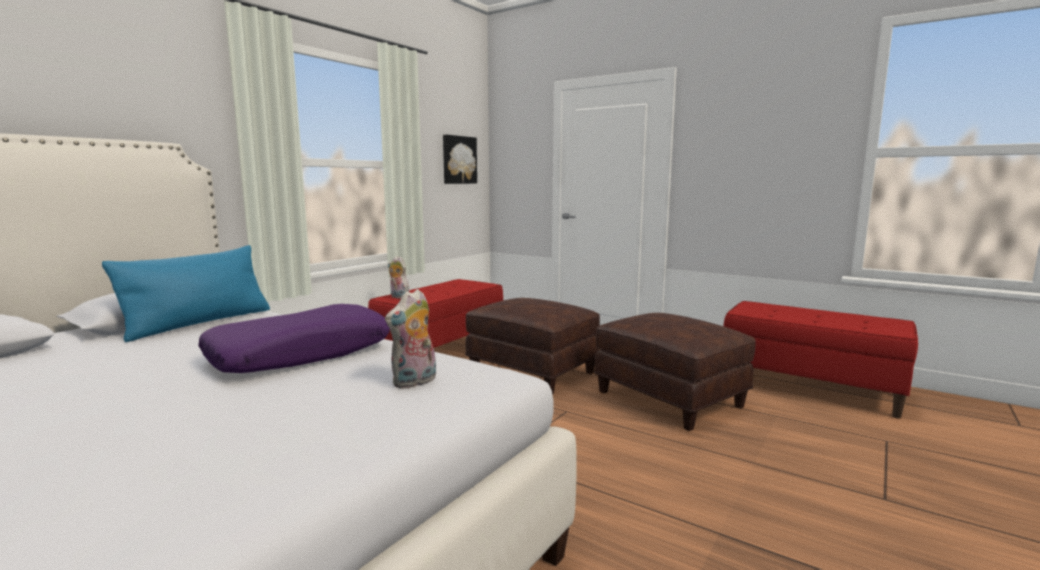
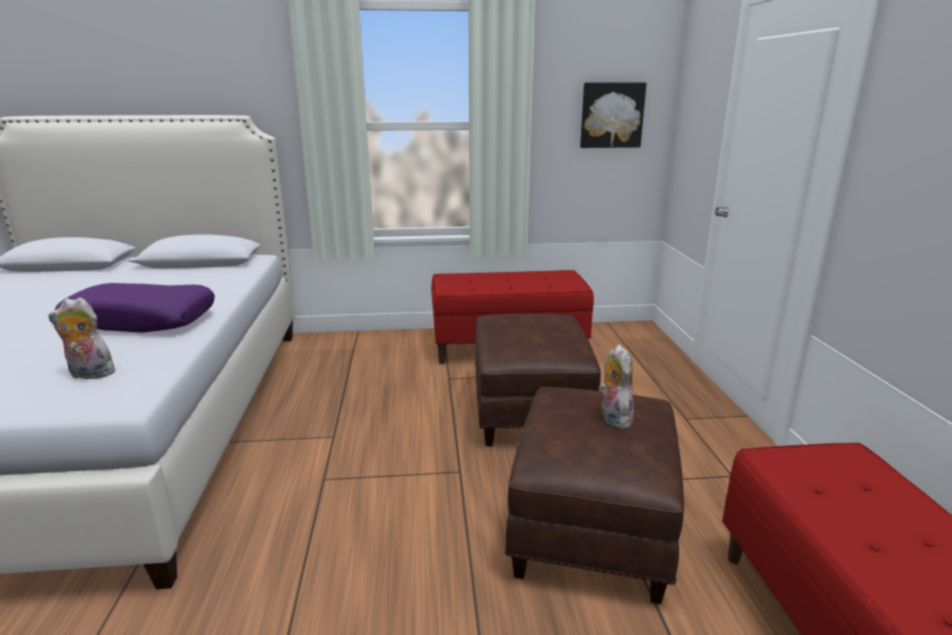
camera: 50 degrees right, 10 degrees up
blue pillow [102,245,270,342] -> none
plush toy [388,256,409,299] -> plush toy moved to [599,344,635,429]

